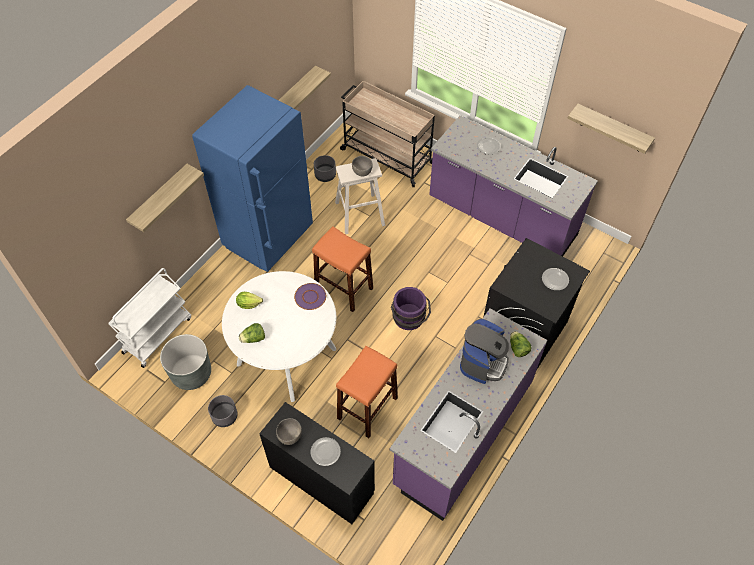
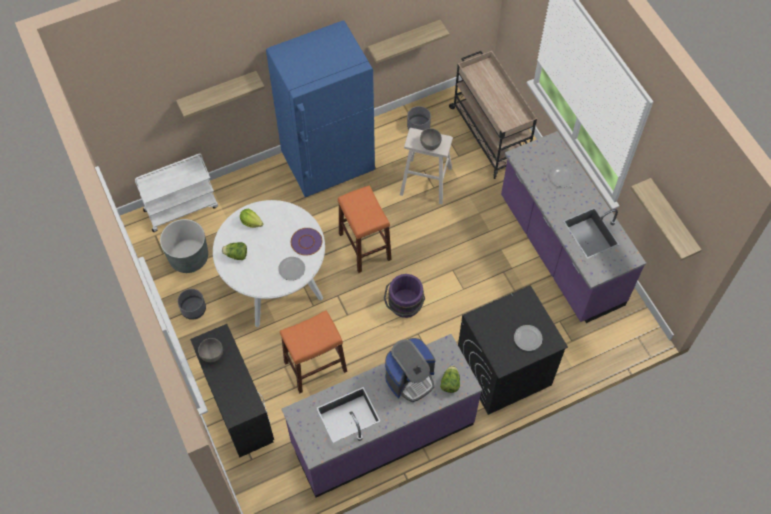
camera: 30 degrees right, 5 degrees up
plate [311,437,341,466] -> plate moved to [278,257,305,281]

